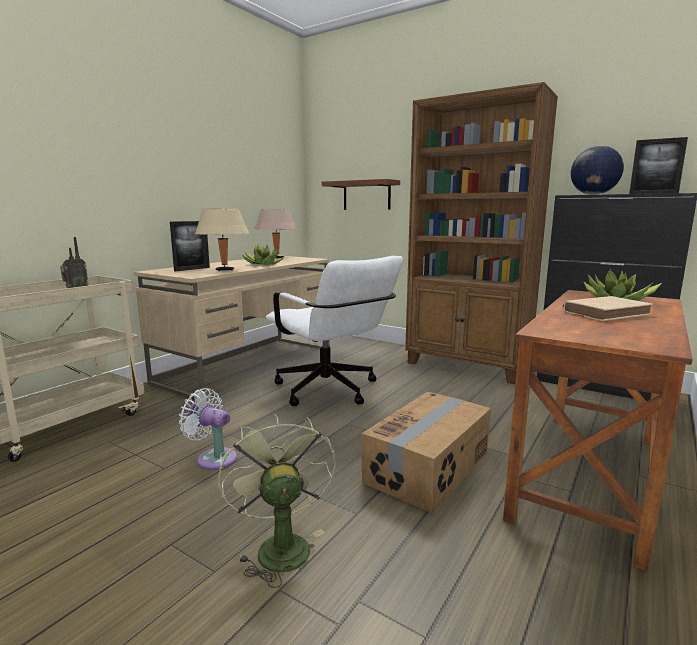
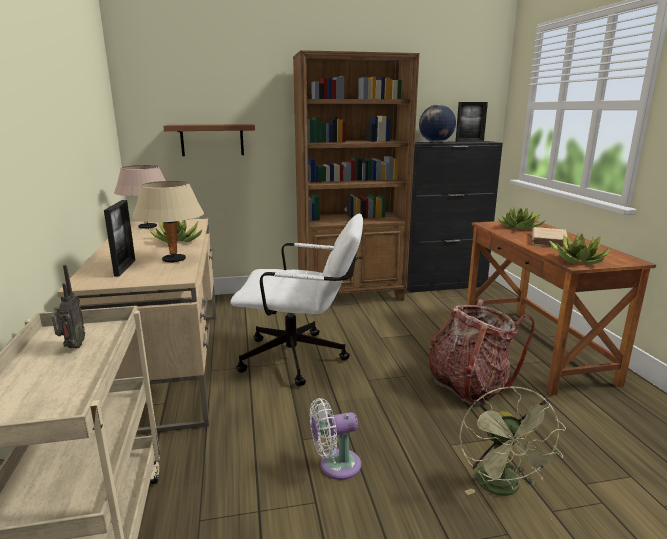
camera: 45 degrees left, 5 degrees up
green fan [218,413,336,588] -> green fan turned 120 degrees counterclockwise [459,386,566,496]
cardboard box [362,392,491,513] -> backpack [429,299,535,404]
none -> potted plant [549,234,613,265]

